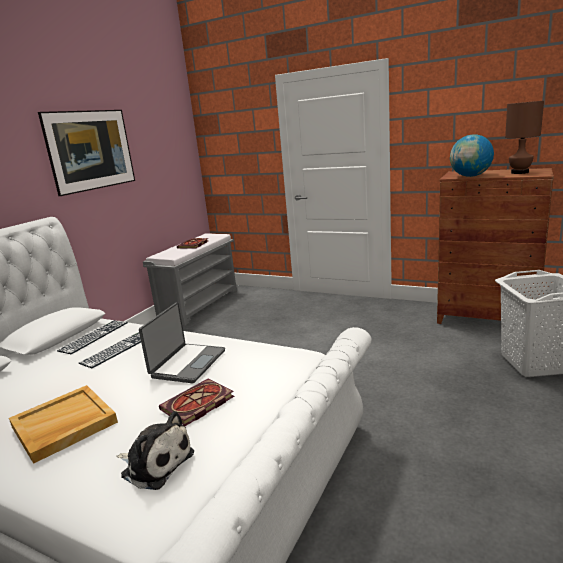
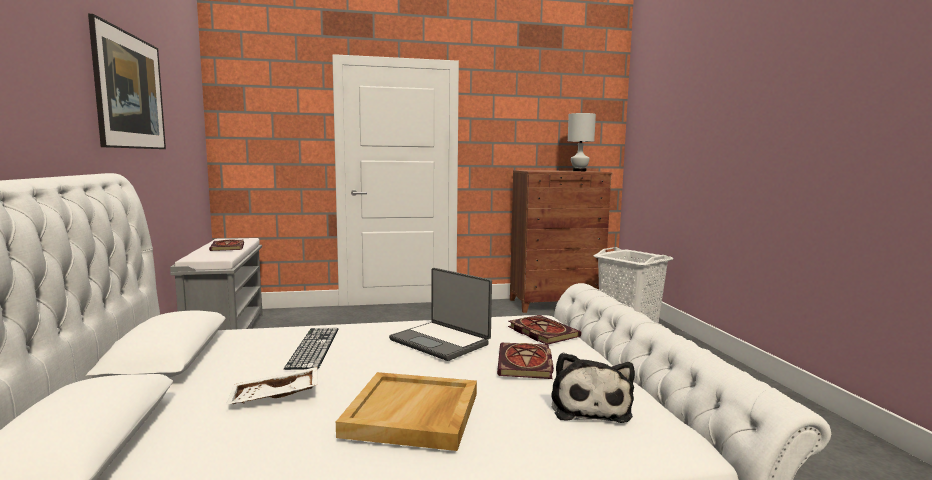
camera: 40 degrees left, 10 degrees down
keyboard [57,320,128,354] -> none
plush toy [116,411,194,490] -> plush toy turned 105 degrees clockwise [551,353,635,423]
laptop [139,303,225,383] -> laptop turned 150 degrees clockwise [389,268,492,361]
globe [450,134,494,177] -> none
brown table lamp [505,101,544,174] -> white table lamp [568,113,596,171]
none -> white tray [226,367,317,405]
none -> book [508,315,581,344]

